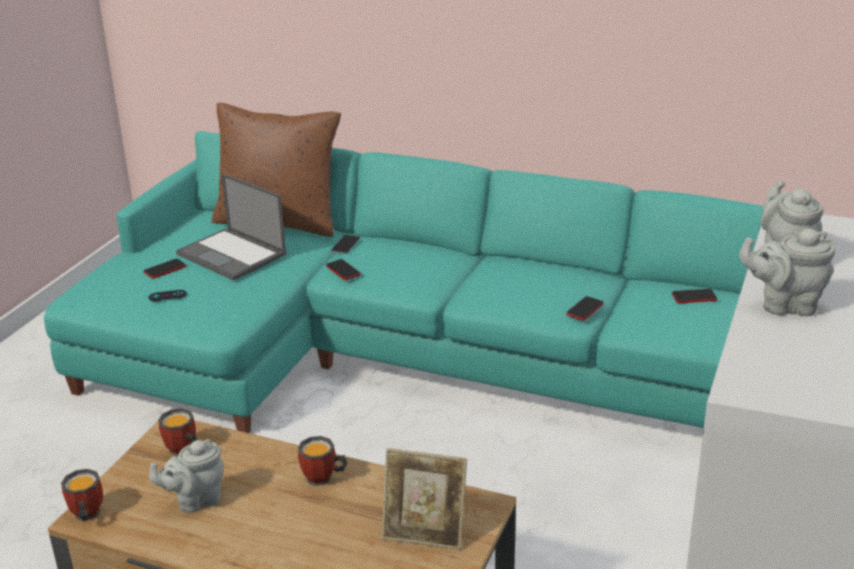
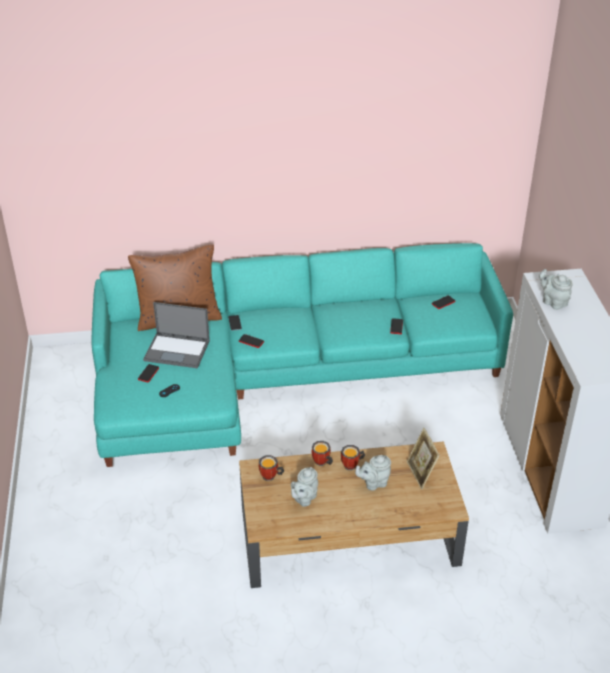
camera: 30 degrees left, 10 degrees up
mug [61,469,103,521] -> mug moved to [311,441,333,466]
picture frame [382,448,467,550] -> picture frame turned 90 degrees clockwise [407,428,440,489]
grey teapot [739,229,836,316] -> grey teapot moved to [355,455,391,490]

